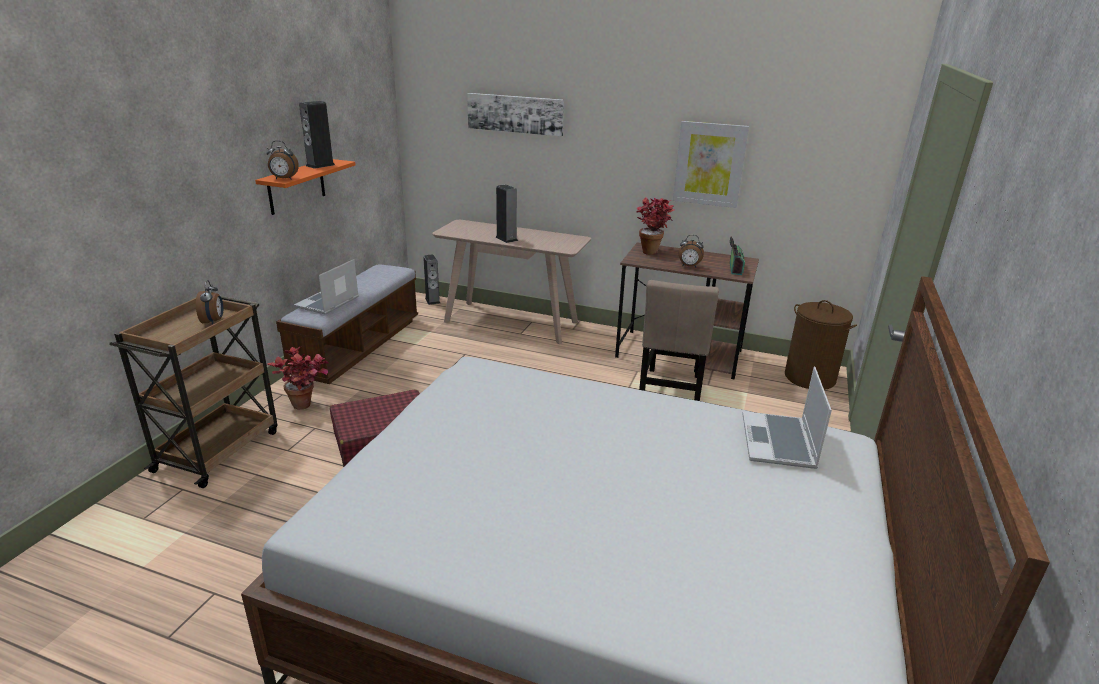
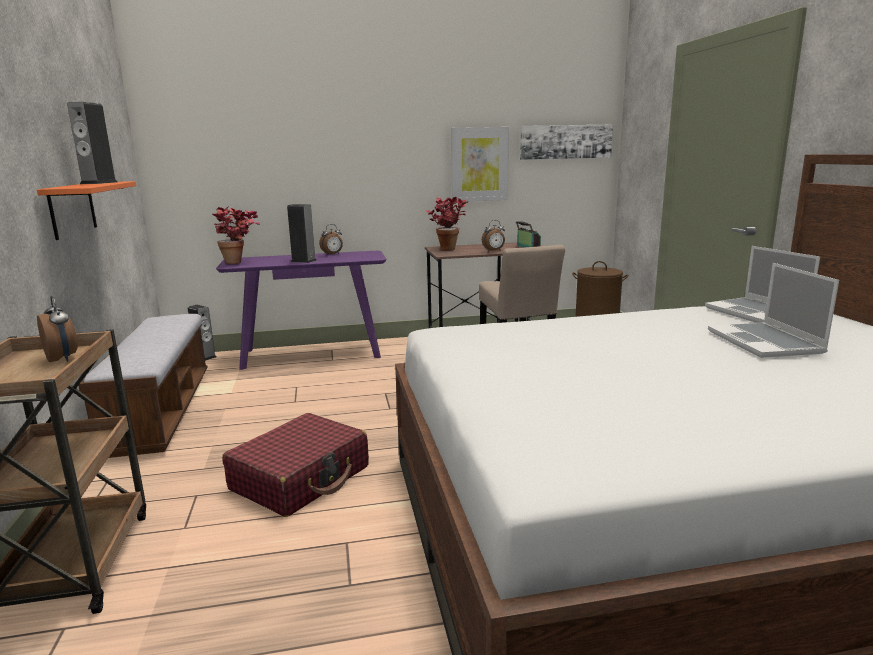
camera: 30 degrees left, 10 degrees down
alarm clock [266,140,299,179] -> alarm clock moved to [319,224,343,255]
potted plant [267,346,329,410] -> potted plant moved to [212,206,260,264]
laptop [294,259,359,315] -> laptop moved to [708,263,839,358]
beige console table [432,220,591,344] -> purple console table [216,251,387,370]
picture [467,93,564,136] -> picture moved to [520,125,613,160]

